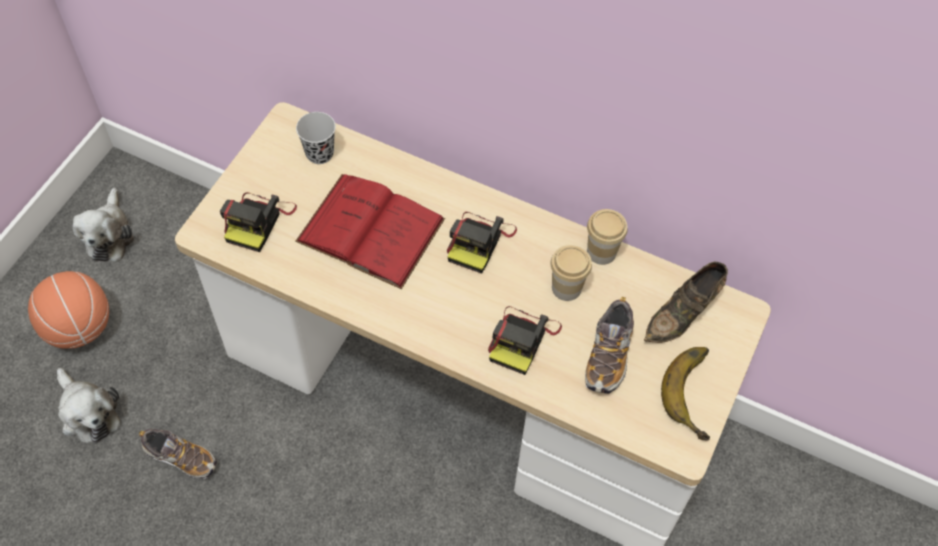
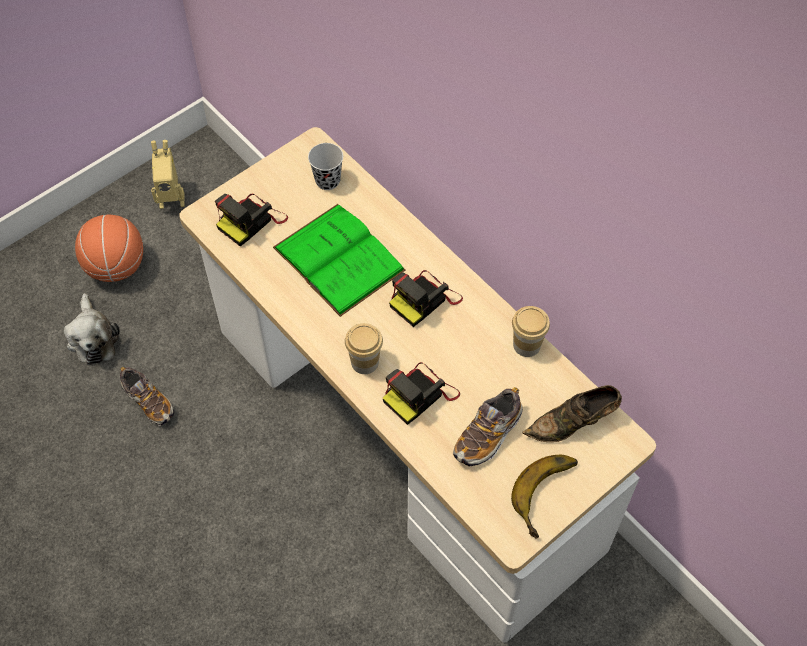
camera: 25 degrees right, 0 degrees up
plush toy [73,188,134,262] -> toy robot [151,140,185,209]
red book [295,174,445,289] -> green book [273,204,405,317]
cup [551,245,592,301] -> cup moved to [345,323,383,374]

